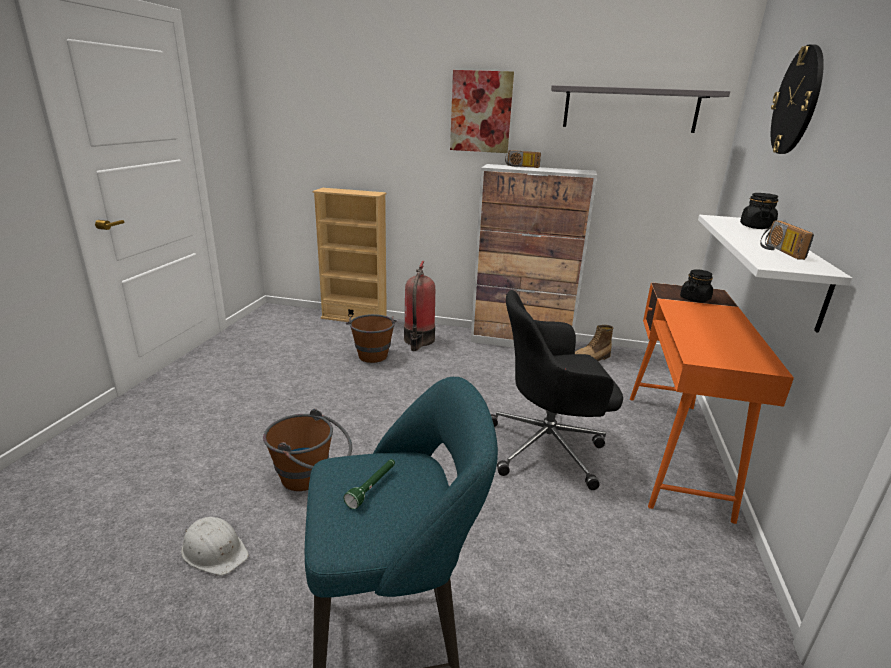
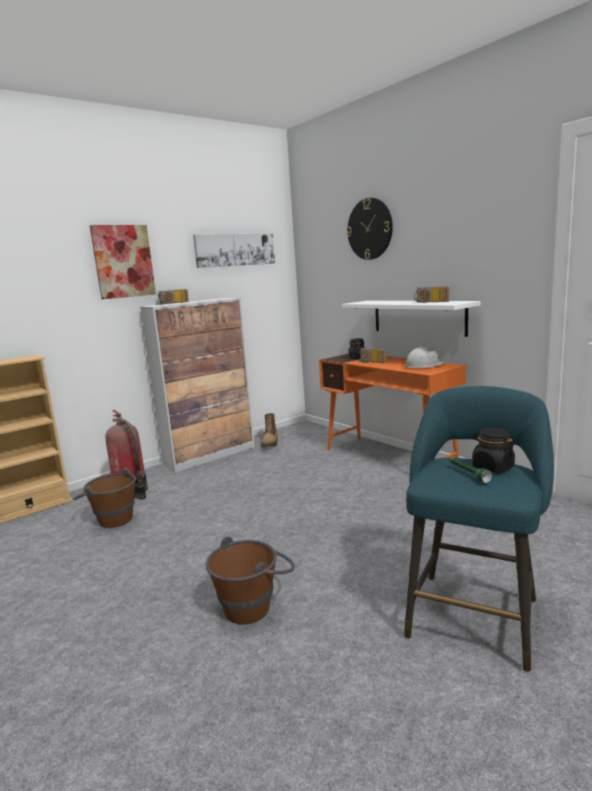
camera: 50 degrees left, 10 degrees down
white hard hat [181,517,249,576] -> white hard hat moved to [405,347,446,369]
black office chair [491,290,623,490] -> none
grey shelf [551,85,730,133] -> picture [193,233,275,268]
black jar [740,193,778,229] -> black jar moved to [472,428,515,473]
none -> radio [358,348,386,364]

